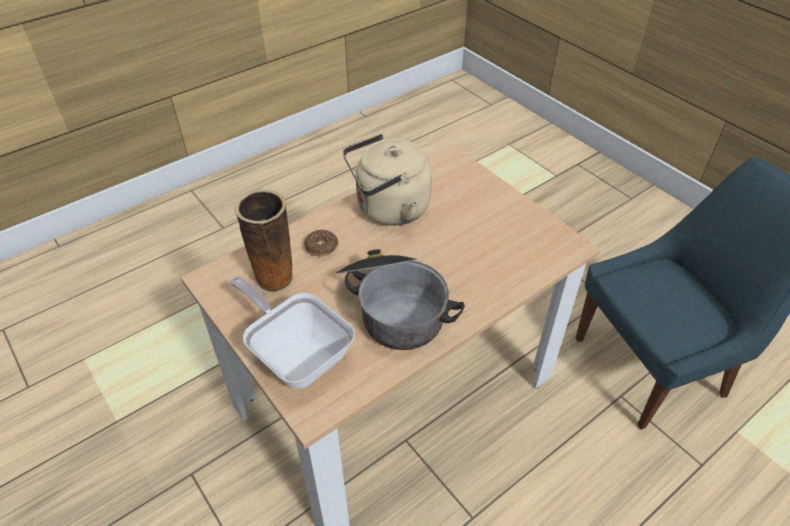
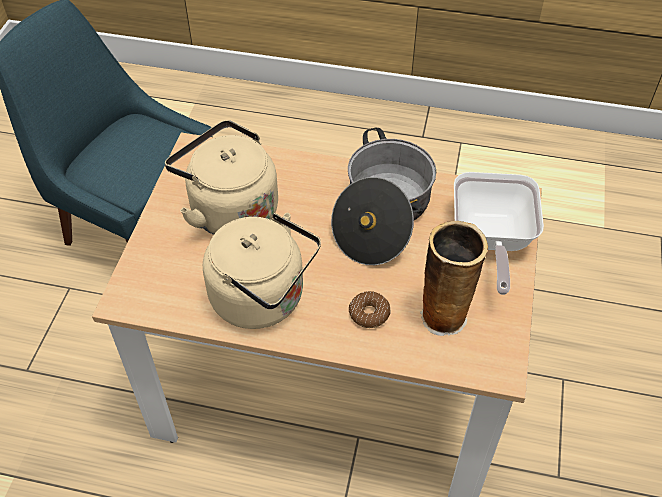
camera: 130 degrees left, 5 degrees up
none -> beige kettle [165,120,278,235]

